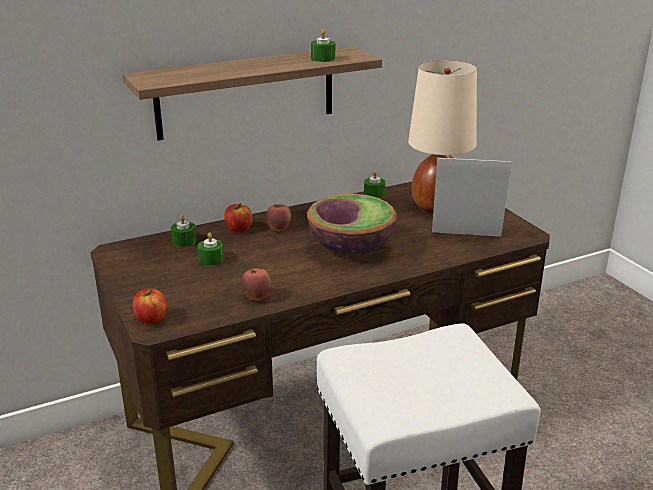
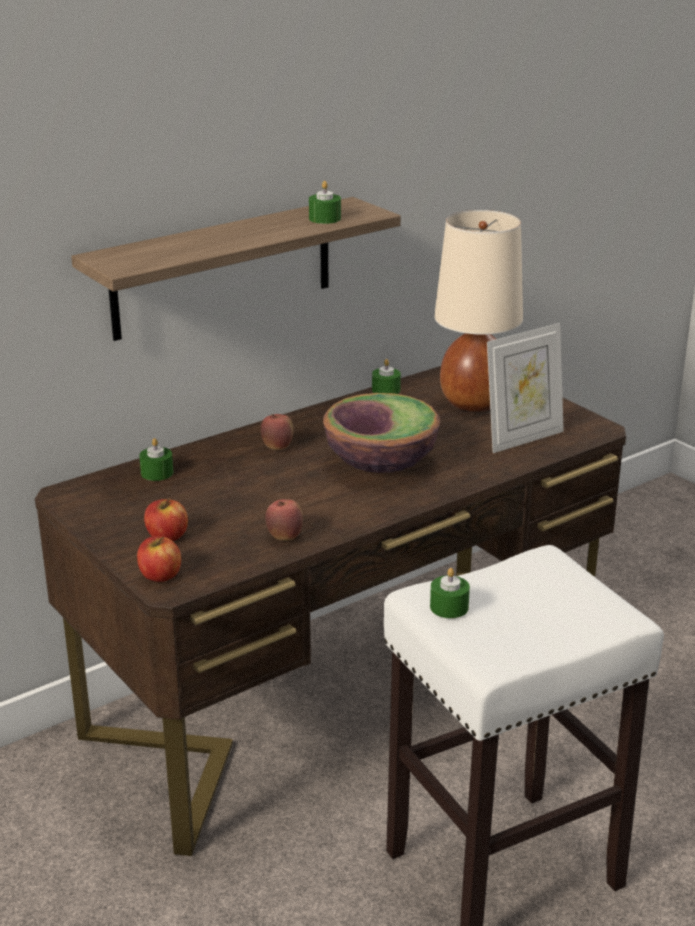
camera: 10 degrees left, 0 degrees up
green candle [198,232,224,266] -> green candle moved to [430,568,470,618]
apple [224,203,252,232] -> apple moved to [144,498,188,541]
picture frame [432,158,512,237] -> picture frame turned 150 degrees clockwise [487,323,564,453]

